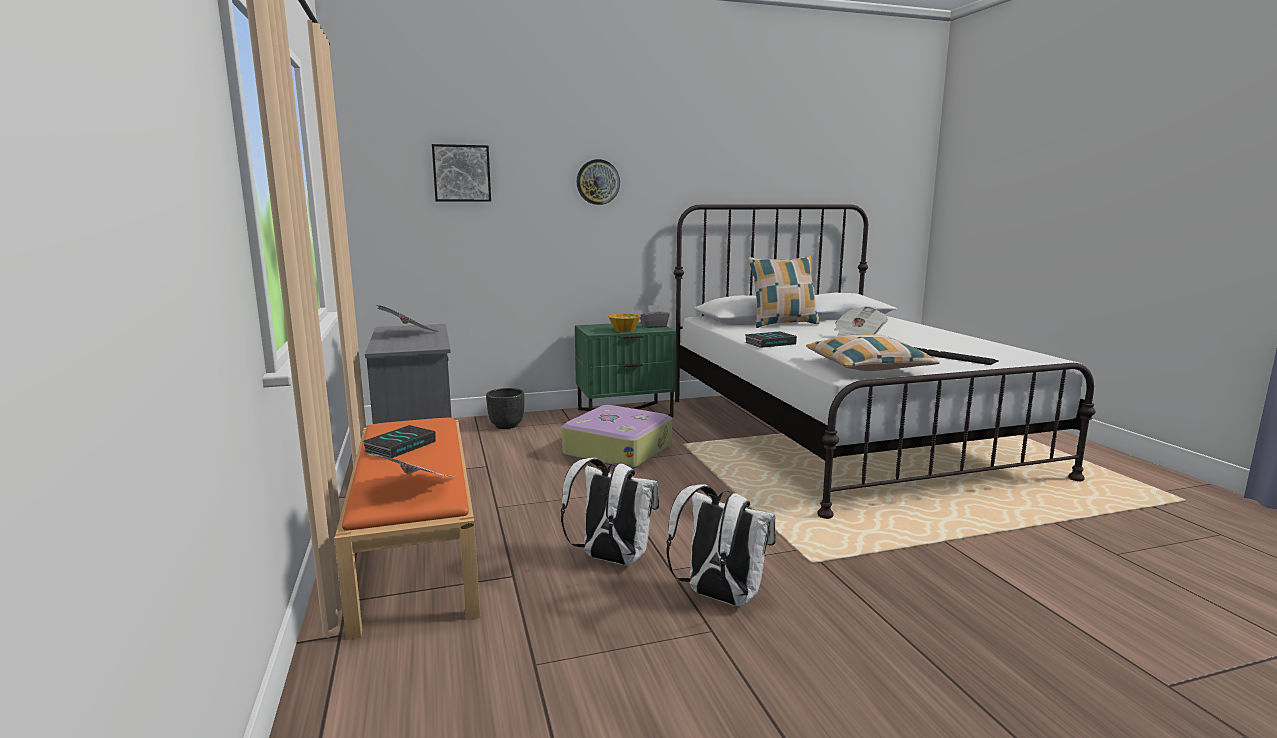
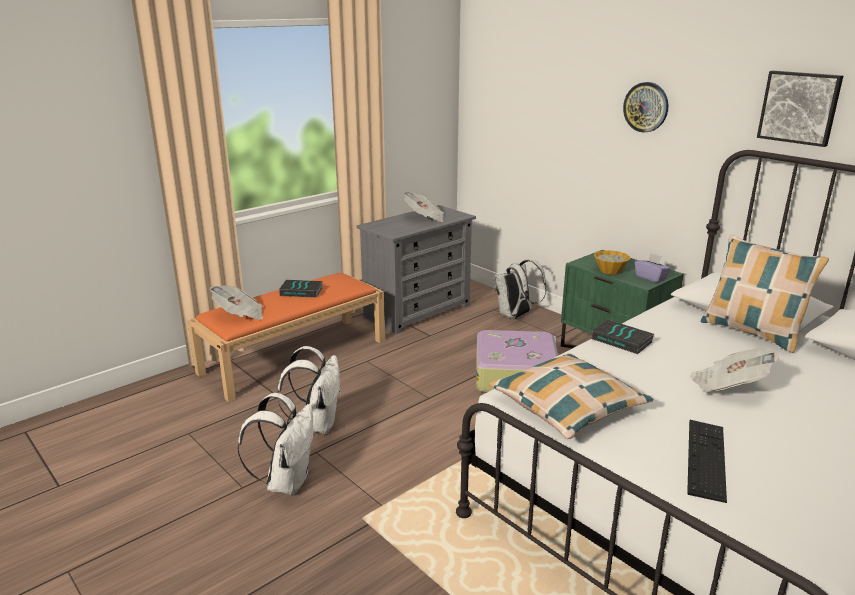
camera: 65 degrees right, 10 degrees up
picture [432,144,491,202] -> picture moved to [757,71,843,147]
black planter [486,388,524,429] -> white backpack [493,260,547,319]
grey tissue box [640,305,670,328] -> purple tissue box [635,253,671,283]

